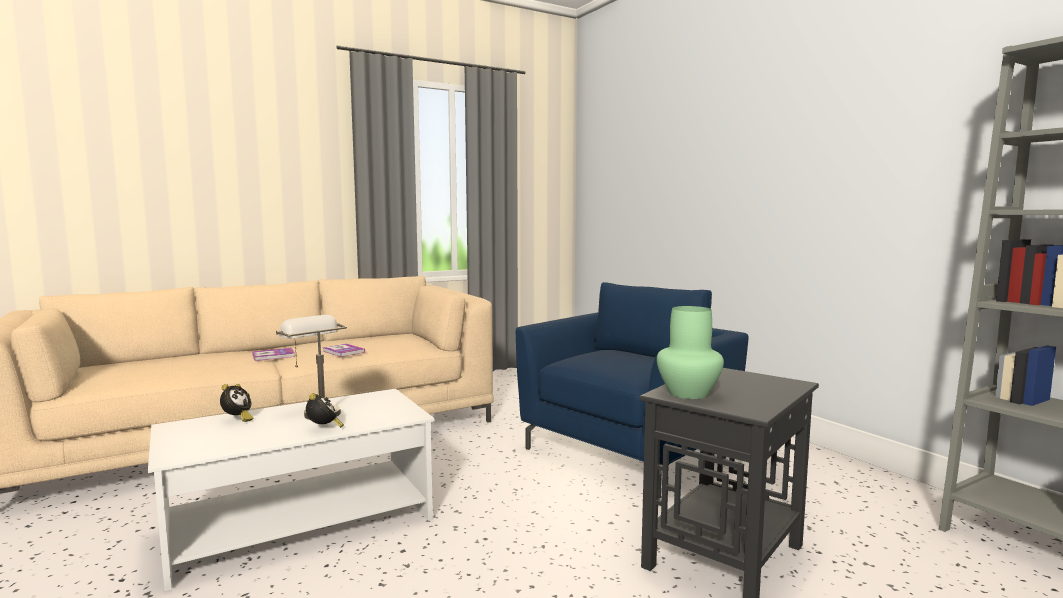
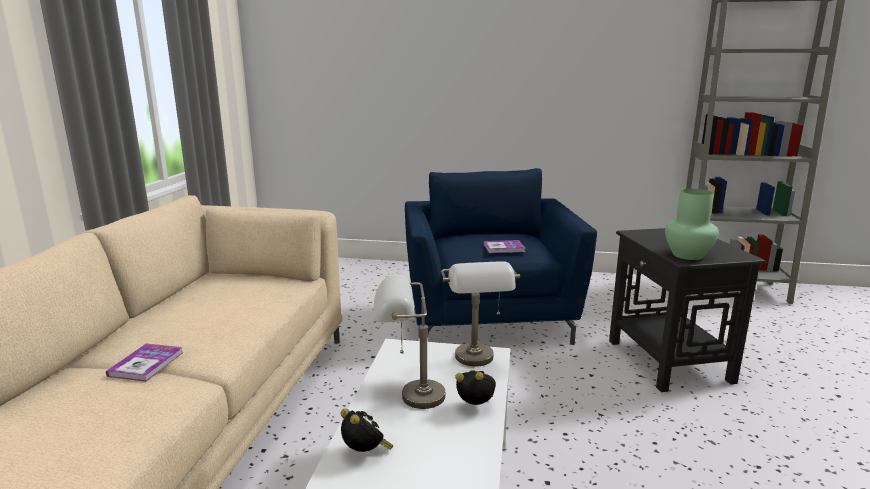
camera: 50 degrees left, 10 degrees up
book [323,344,365,357] -> book moved to [483,240,525,253]
none -> grey table lamp [441,261,520,366]

